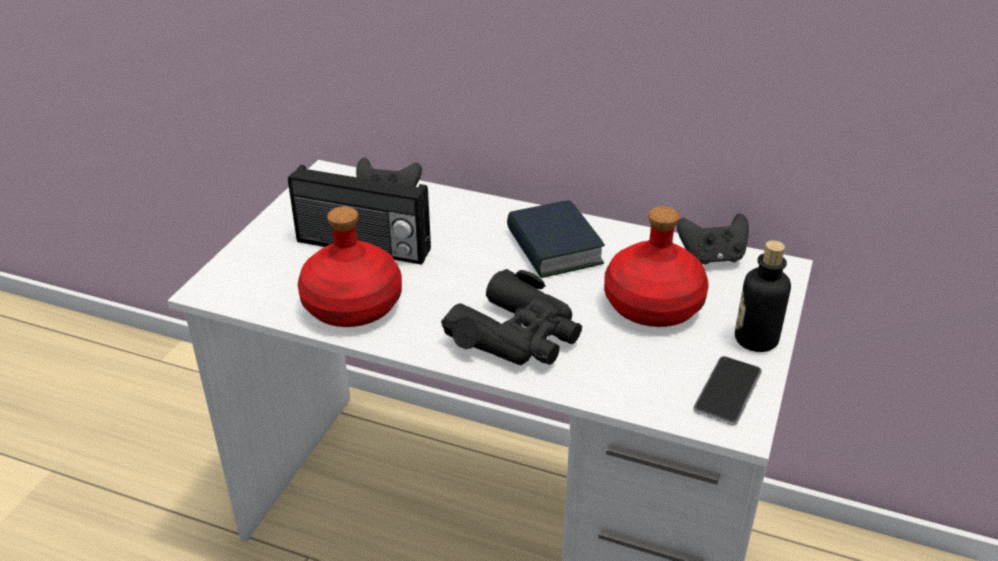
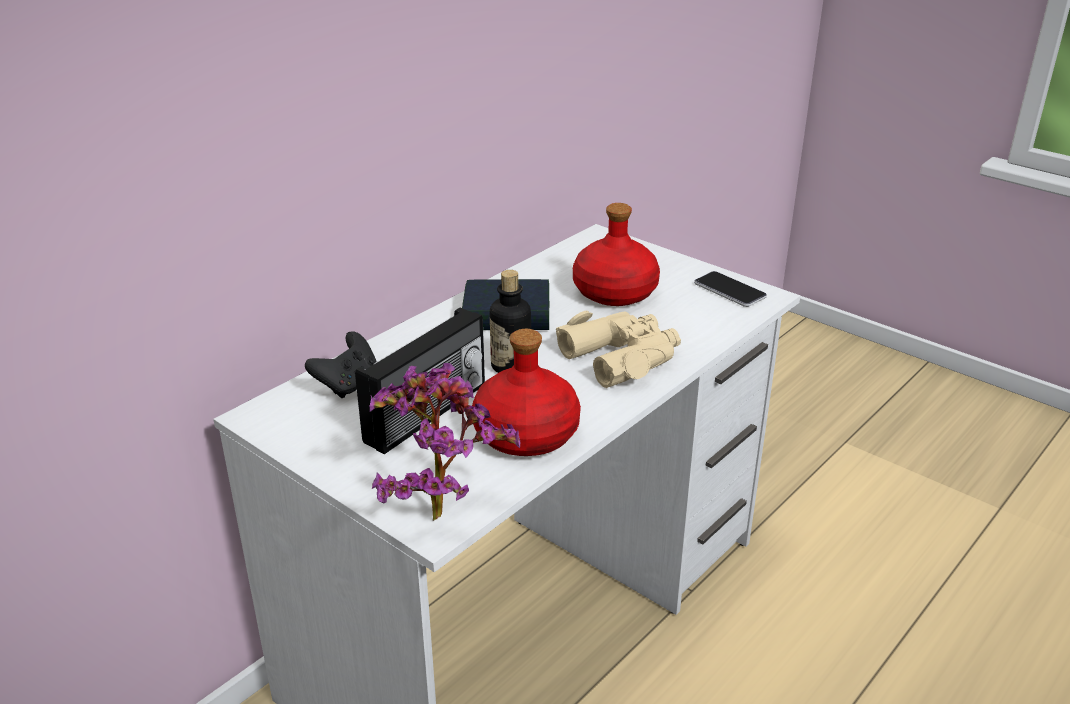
camera: 70 degrees left, 5 degrees down
black binoculars [441,269,582,365] -> beige binoculars [556,311,681,388]
black game controller [677,213,749,264] -> none
bottle [735,240,791,352] -> bottle moved to [490,270,531,373]
none -> potted plant [370,363,520,521]

